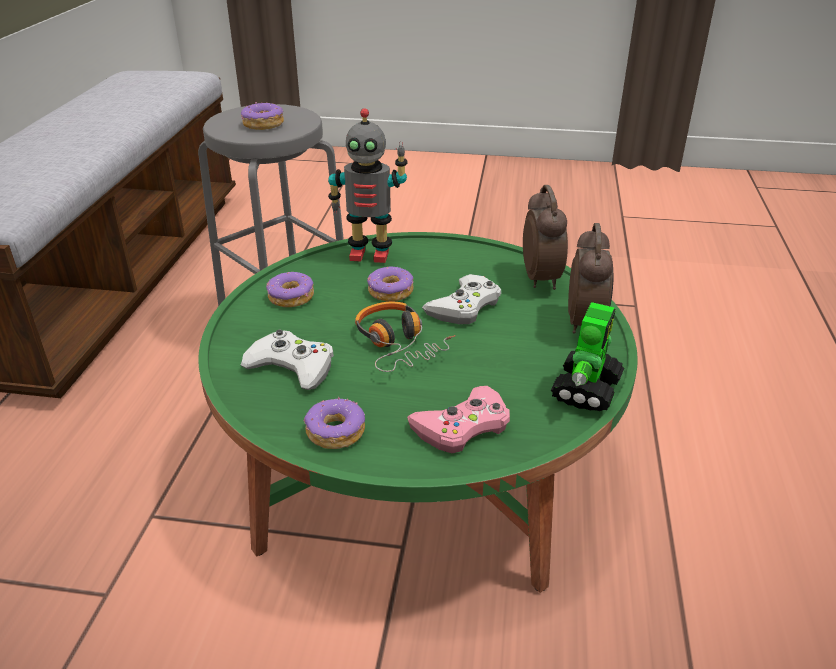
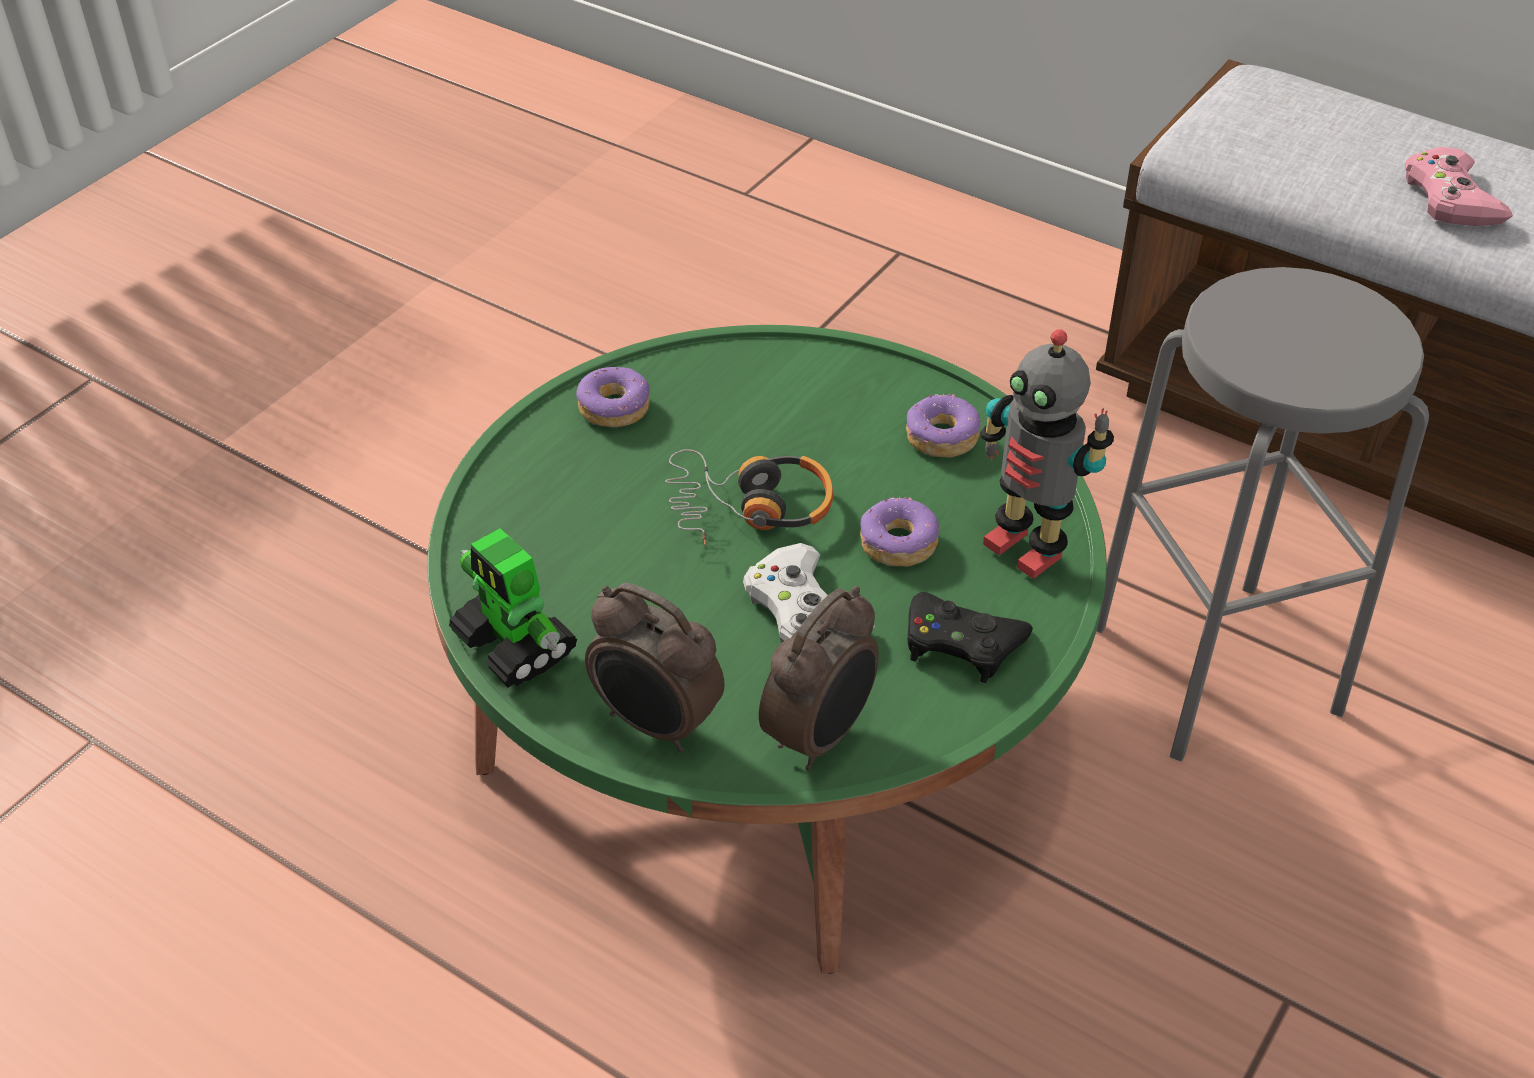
camera: 115 degrees right, 10 degrees up
donut [241,102,284,130] -> none
white game controller [241,329,334,390] -> none
toy robot [328,108,408,263] -> toy robot turned 75 degrees counterclockwise [980,329,1114,579]
pink game controller [407,386,510,453] -> pink game controller moved to [1405,147,1513,226]
alarm clock [523,185,568,290] -> alarm clock turned 75 degrees counterclockwise [759,586,879,771]
none -> black game controller [908,592,1033,683]

